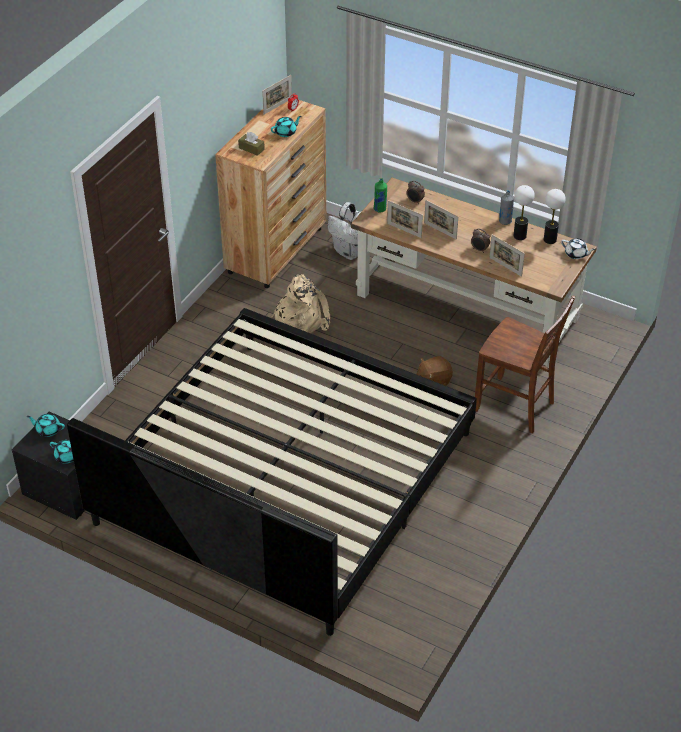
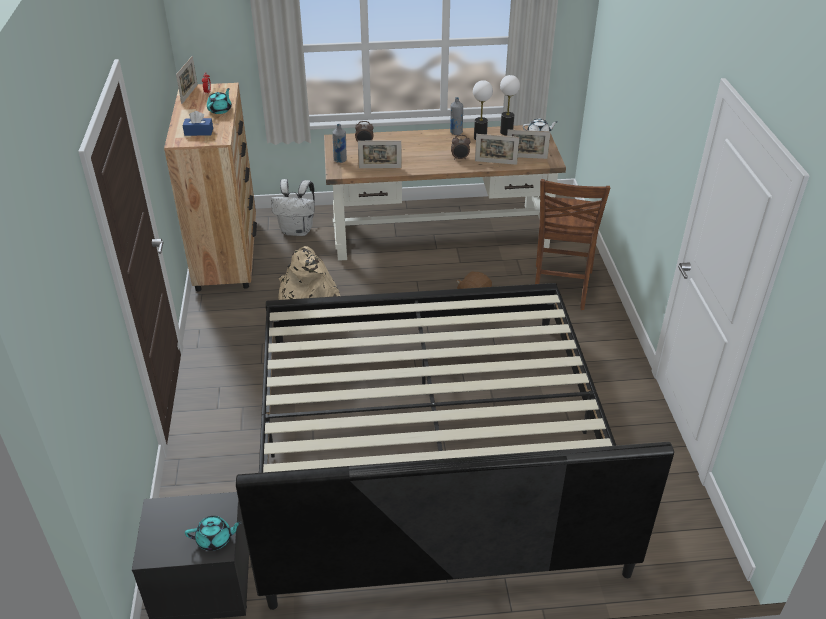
camera: 35 degrees left, 5 degrees down
turquoise teapot [27,414,65,437] -> none
brown tissue box [238,132,265,156] -> blue tissue box [183,111,213,136]
green bottle [374,178,387,213] -> grey bottle [332,124,347,163]
picture frame [424,200,458,240] -> picture frame moved to [507,130,550,159]
brown chair [475,295,575,433] -> brown chair turned 105 degrees clockwise [535,179,610,310]

